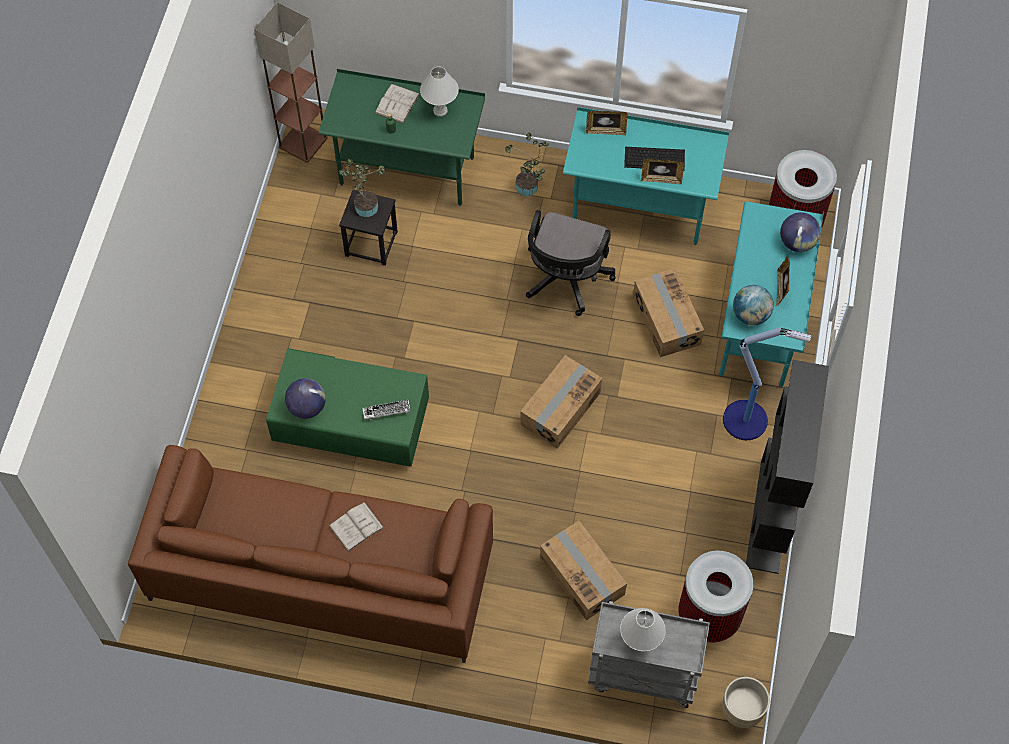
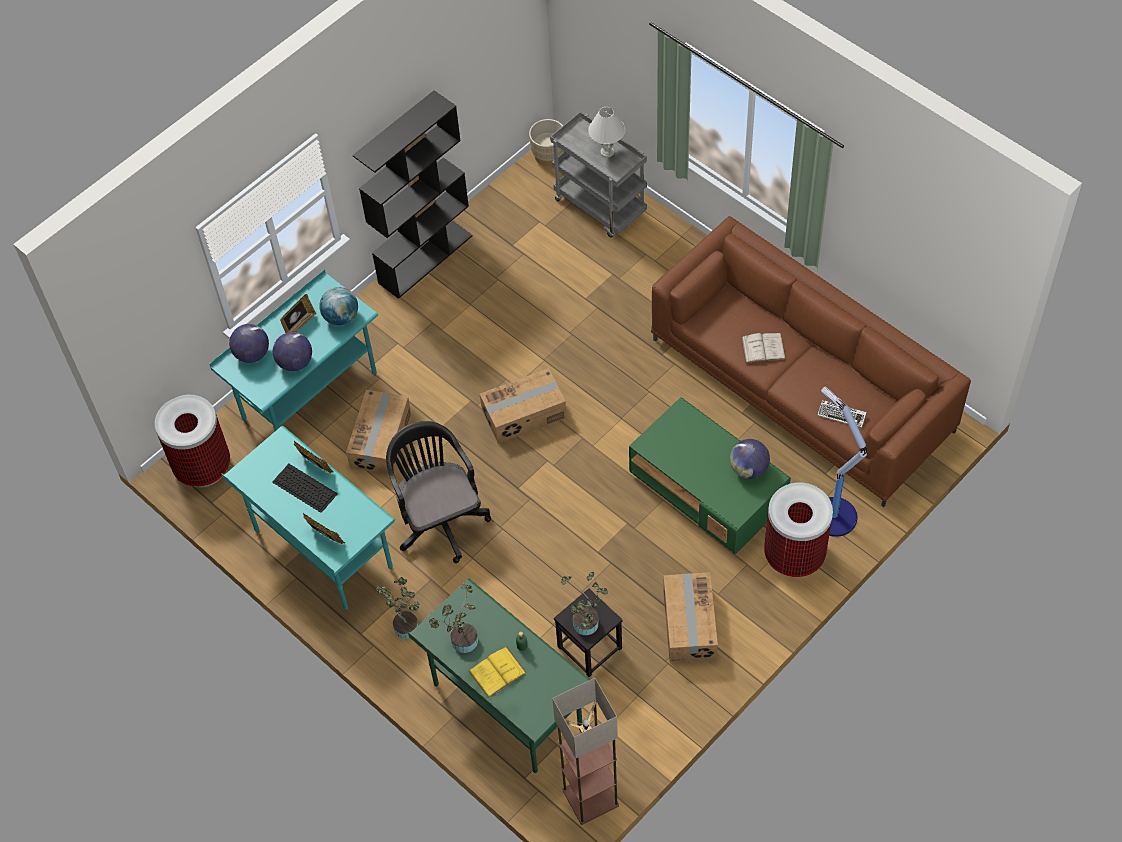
camera: 145 degrees left, 5 degrees down
keyboard [362,400,411,420] -> keyboard moved to [817,400,866,428]
white book [375,84,420,123] -> yellow book [469,647,526,698]
white table lamp [420,67,459,117] -> potted plant [429,584,478,653]
black office chair [526,210,616,316] -> black office chair turned 75 degrees counterclockwise [386,421,491,563]
cardboard box [540,521,627,620] -> cardboard box moved to [663,572,718,662]
trash can [678,551,753,643] -> trash can moved to [764,483,833,577]
floor lamp [723,327,811,440] -> floor lamp moved to [821,387,867,537]
none -> globe [273,332,312,371]

